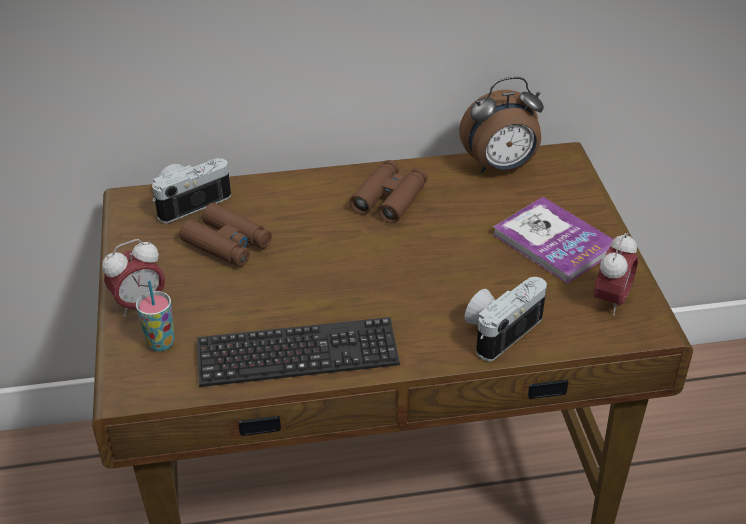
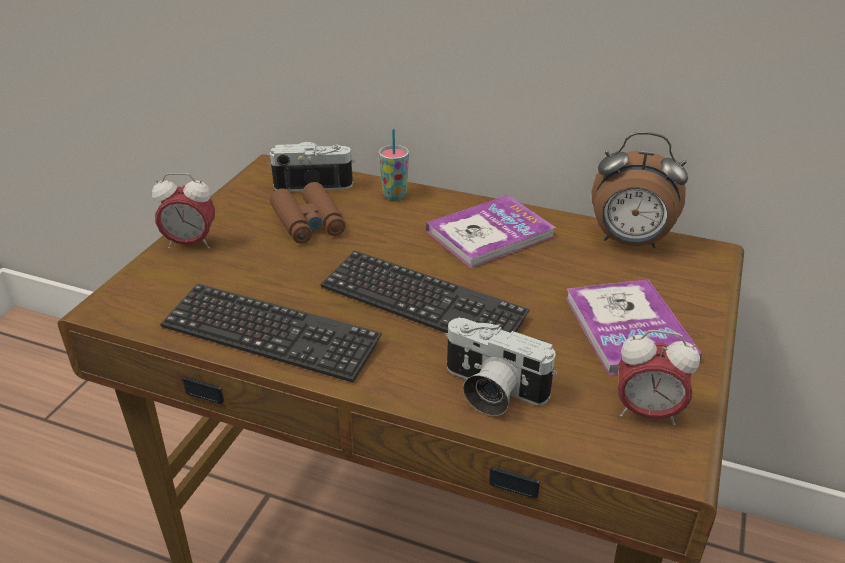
camera: 30 degrees right, 5 degrees down
cup [136,280,175,351] -> cup moved to [379,129,409,200]
brown binoculars [350,160,427,223] -> book [426,195,556,268]
camera [464,277,547,361] -> camera turned 135 degrees counterclockwise [445,318,557,416]
alarm clock [594,232,638,316] -> alarm clock turned 45 degrees clockwise [618,330,700,426]
none -> keyboard [321,250,530,333]

